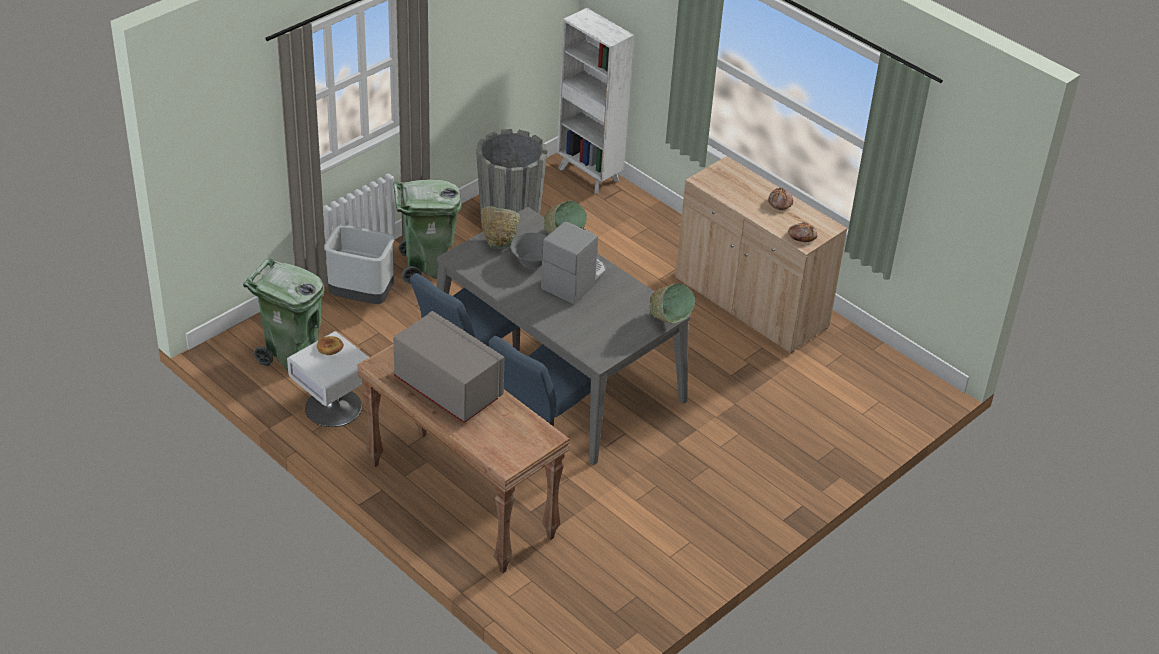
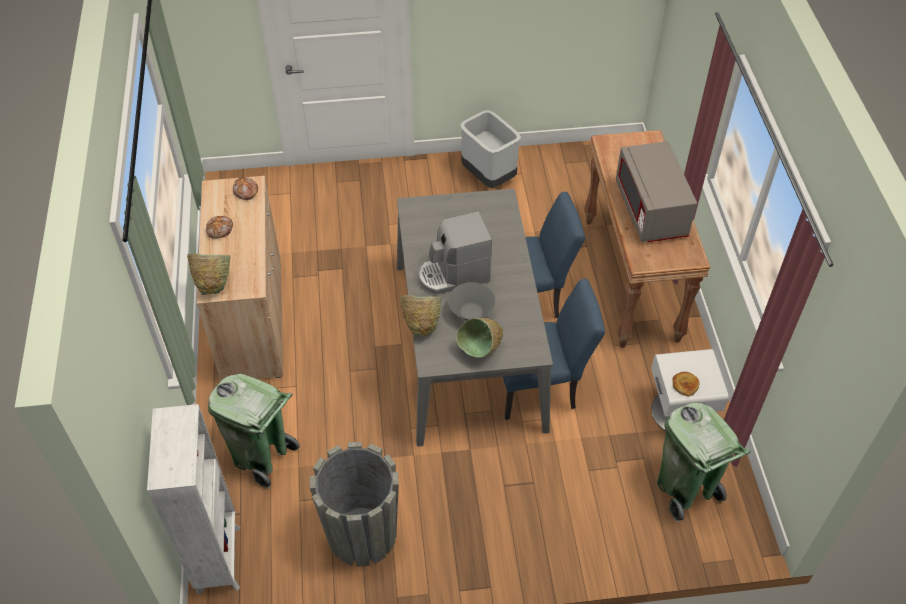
camera: 140 degrees left, 10 degrees up
grey trash can [324,225,394,304] -> grey trash can moved to [460,110,521,188]
green trash can [393,180,462,284] -> green trash can moved to [208,374,300,489]
green bowl [649,283,695,324] -> green bowl moved to [187,253,230,295]

